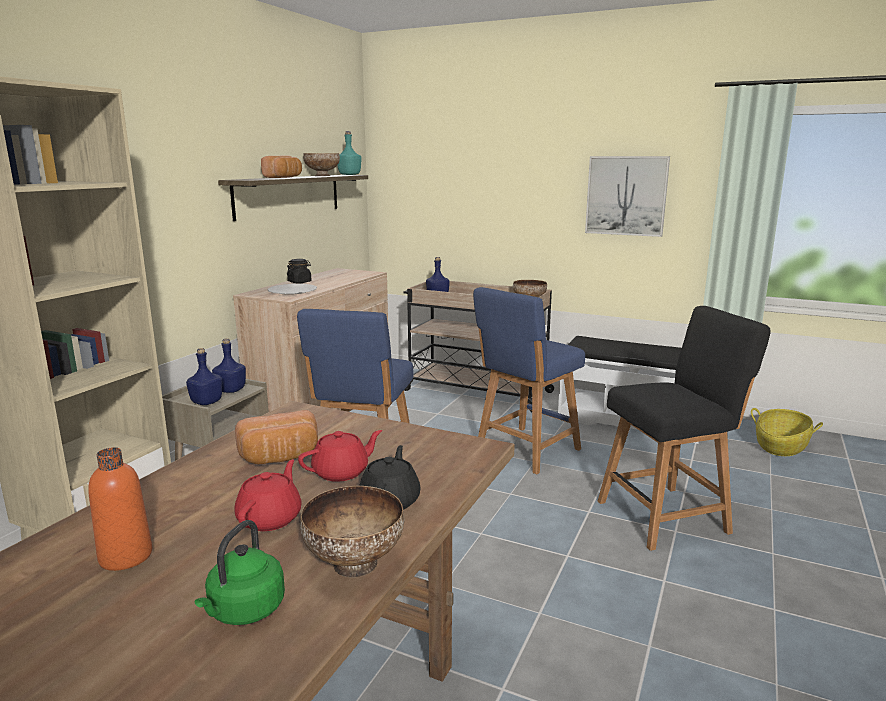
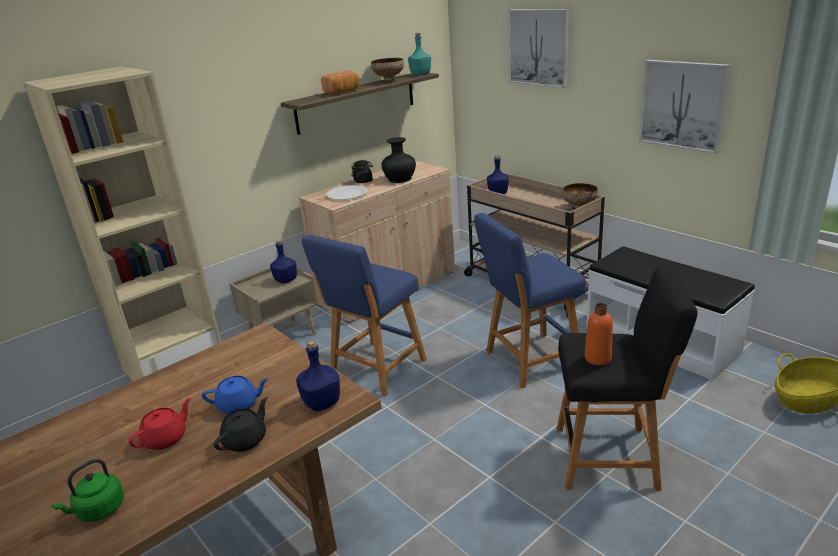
camera: 25 degrees right, 10 degrees up
orange bottle [88,447,152,571] -> orange bottle moved to [585,303,613,365]
blue bottle [186,348,222,405] -> blue bottle moved to [296,341,340,411]
bread [235,410,318,464] -> none
red teapot [298,430,382,482] -> blue teapot [202,376,269,414]
bowl [300,486,404,578] -> none
none -> black vase [382,137,416,183]
none -> picture [508,9,570,88]

